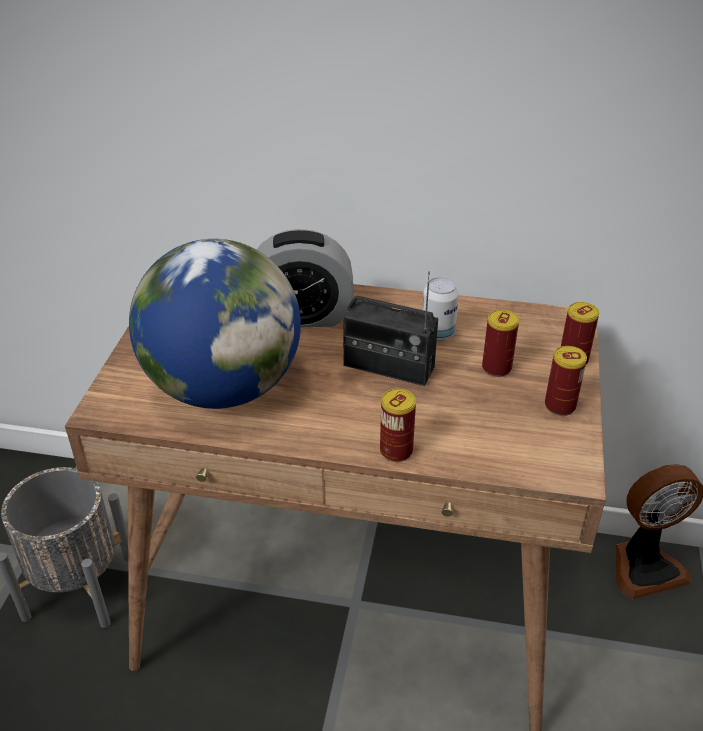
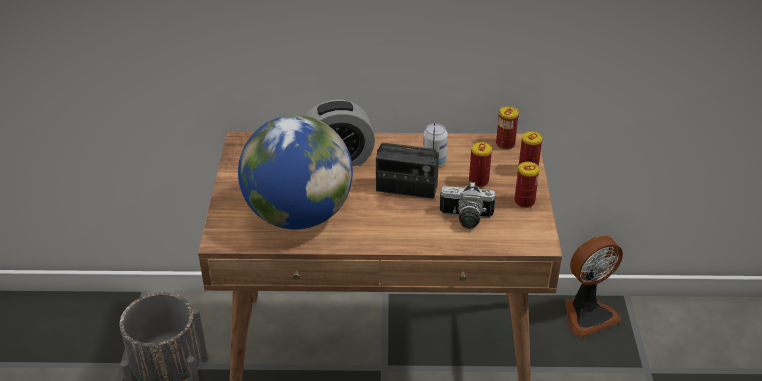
camera: 10 degrees left, 0 degrees up
can [380,389,416,462] -> can moved to [496,106,519,150]
none -> camera [440,182,495,229]

